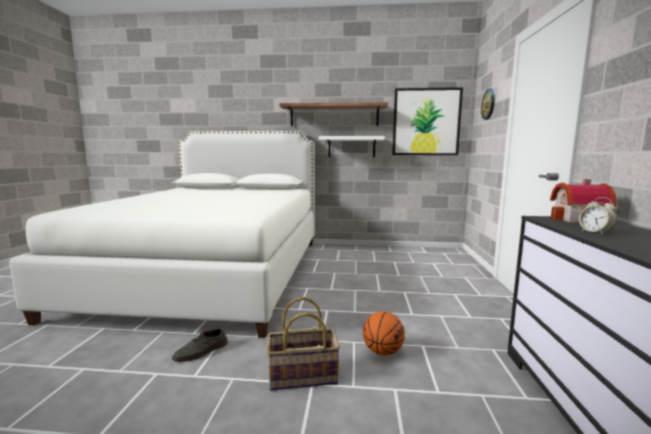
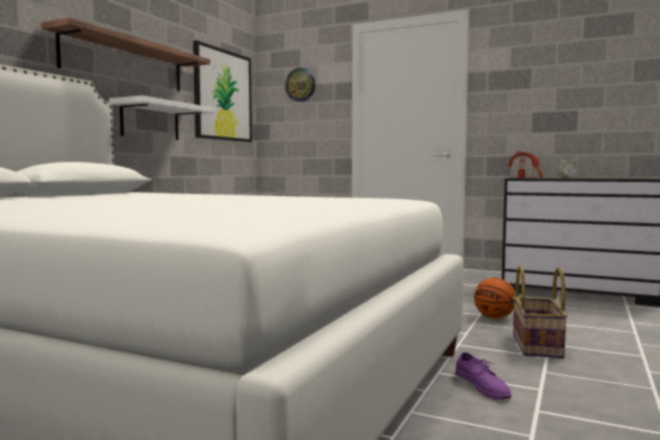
camera: 70 degrees left, 5 degrees down
grey shoe [172,328,228,362] -> purple shoe [455,352,511,400]

